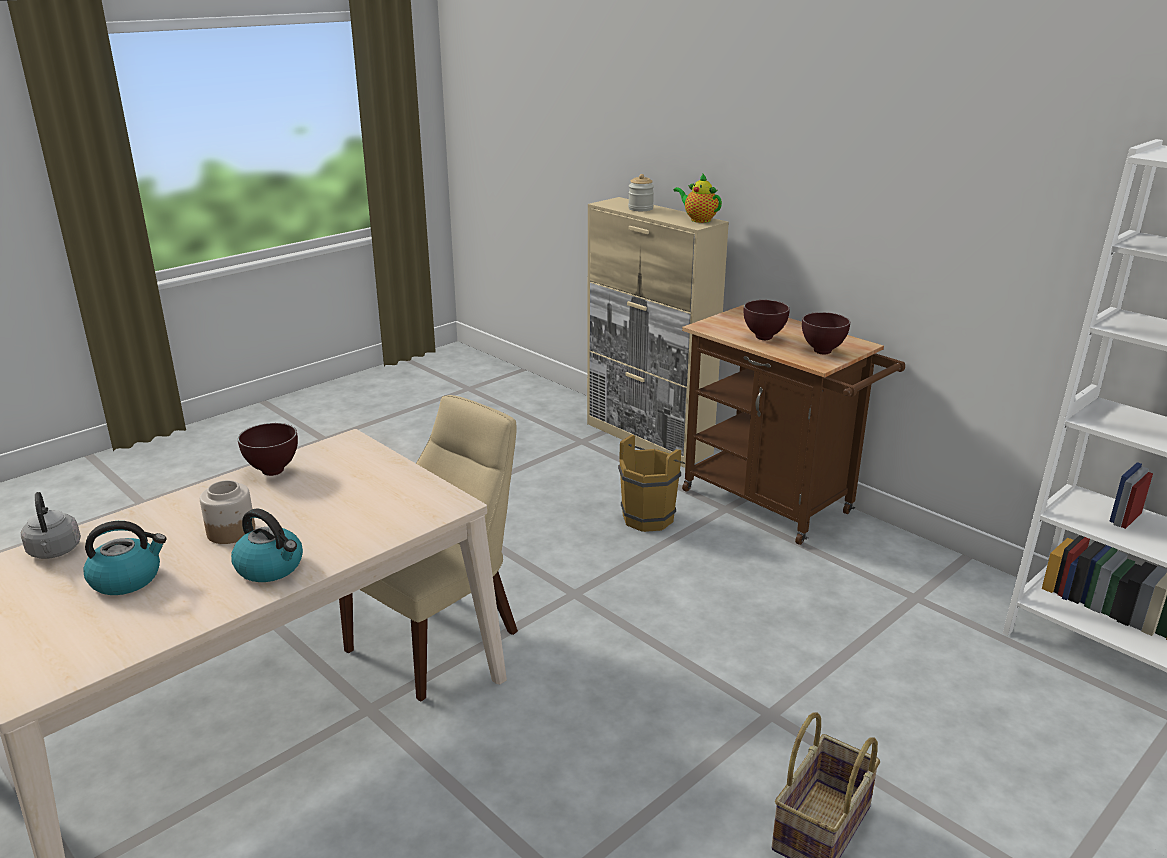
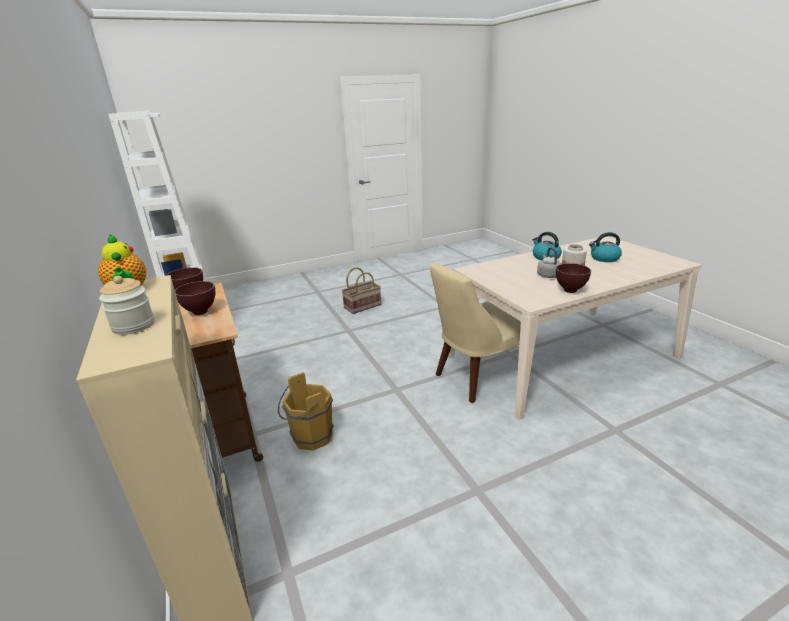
camera: 160 degrees left, 0 degrees up
grey kettle [21,492,81,559] -> grey kettle moved to [537,247,561,278]

